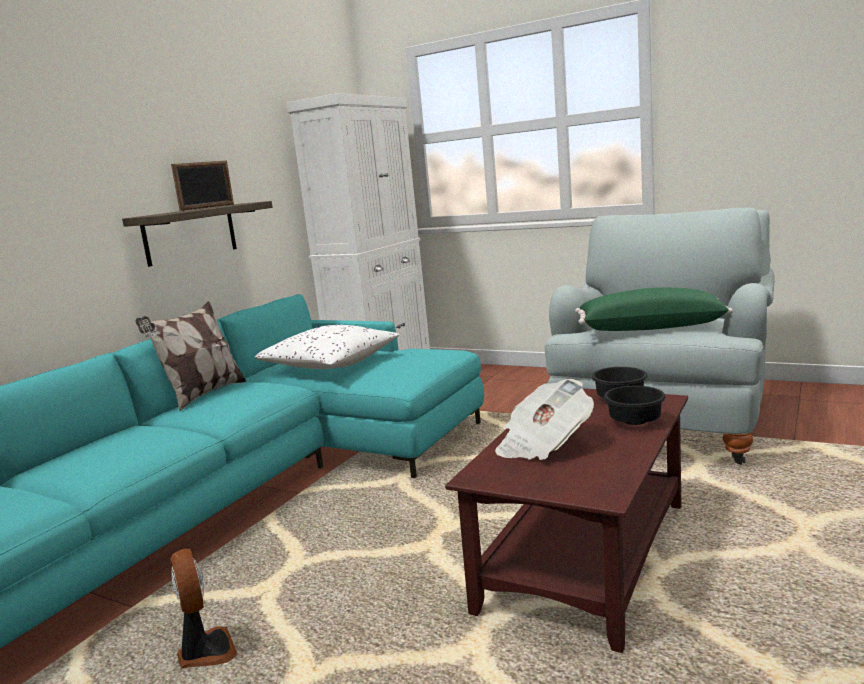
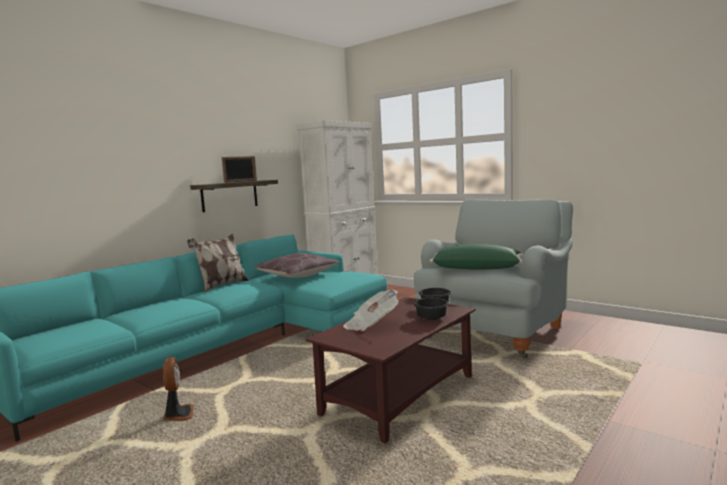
camera: 10 degrees right, 5 degrees down
white pillow [255,325,399,369] -> brown pillow [254,253,339,278]

